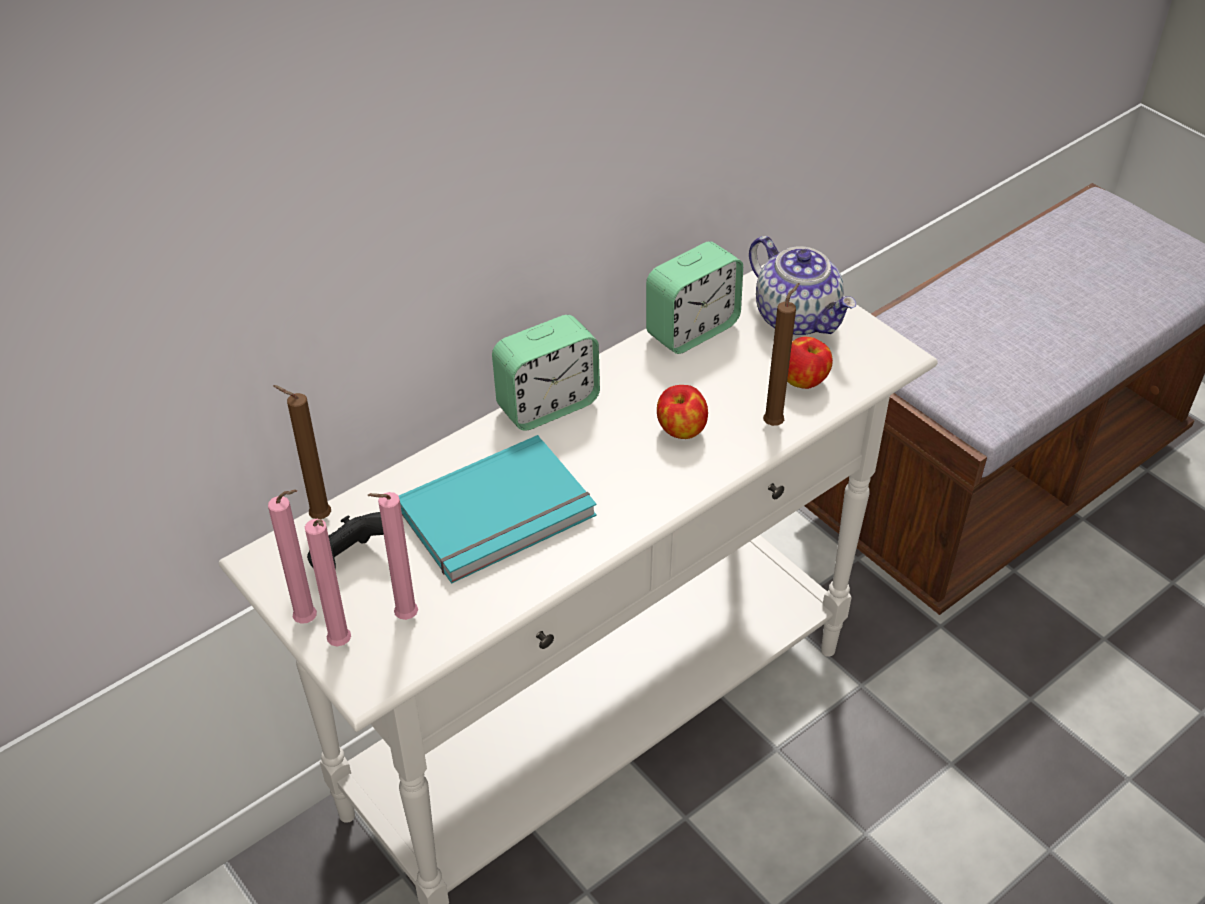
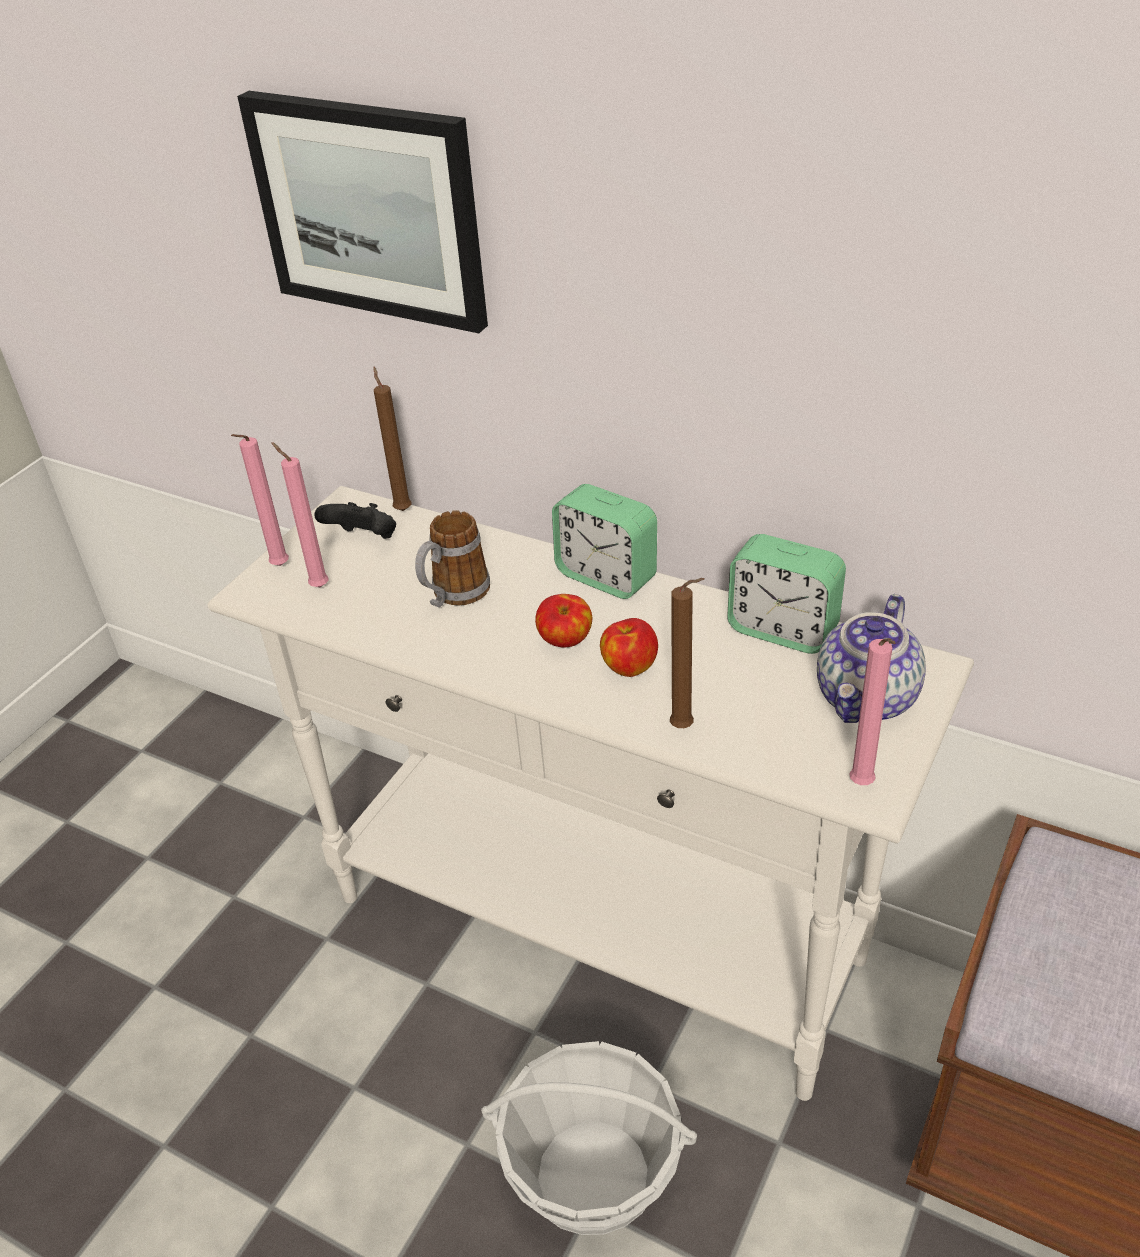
camera: 70 degrees right, 5 degrees down
pink candle [268,489,317,624] -> pink candle moved to [849,638,896,785]
turquoise book [399,435,597,584] -> mug [415,510,490,607]
apple [787,337,833,389] -> apple moved to [535,594,592,648]
none -> picture [237,91,488,333]
none -> basket [481,1041,697,1235]

